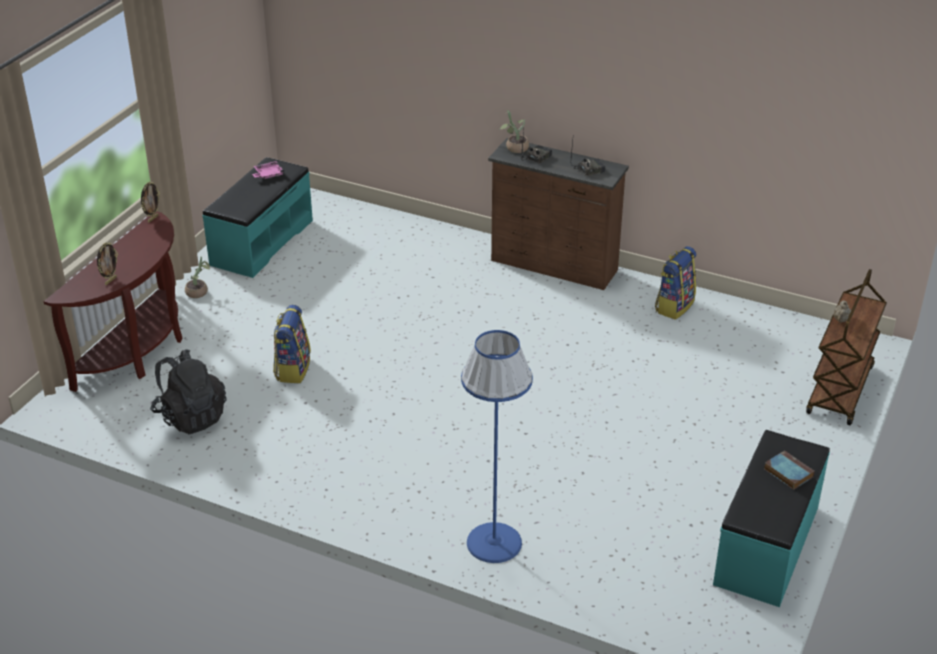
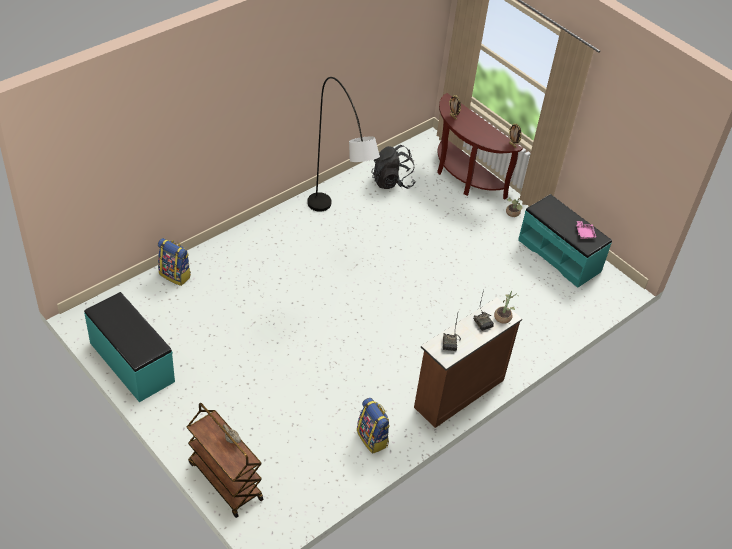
camera: 110 degrees right, 10 degrees up
backpack [273,305,311,383] -> backpack moved to [158,238,191,286]
blue floor lamp [461,330,533,563] -> none
book [764,450,815,490] -> none
none -> grey floor lamp [307,77,380,212]

